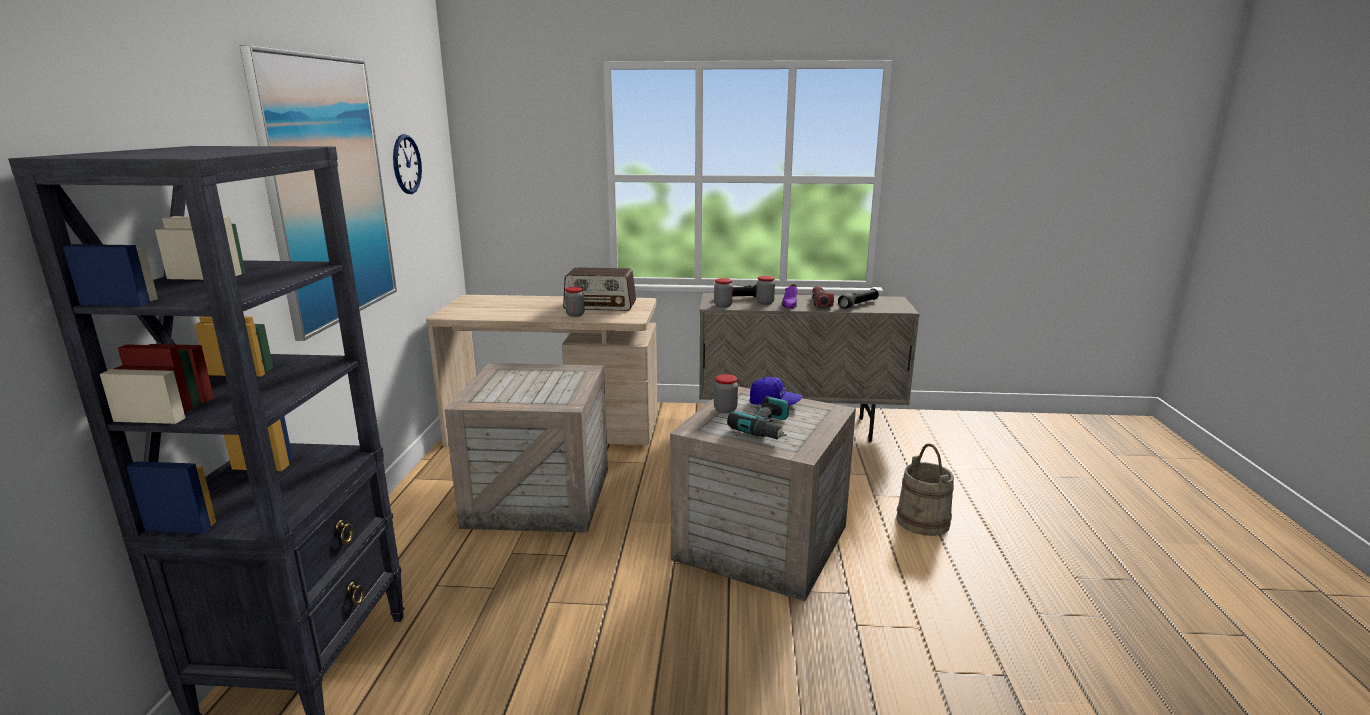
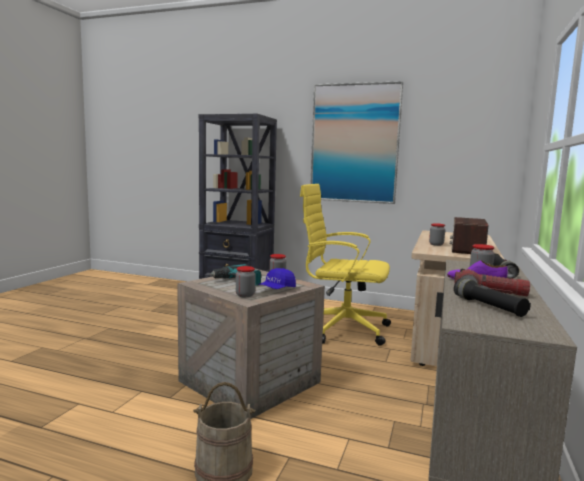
camera: 105 degrees right, 10 degrees down
wall clock [393,134,422,194] -> none
crate [445,363,608,533] -> yellow office chair [300,184,391,346]
jar [714,278,733,308] -> jar moved to [236,266,256,297]

